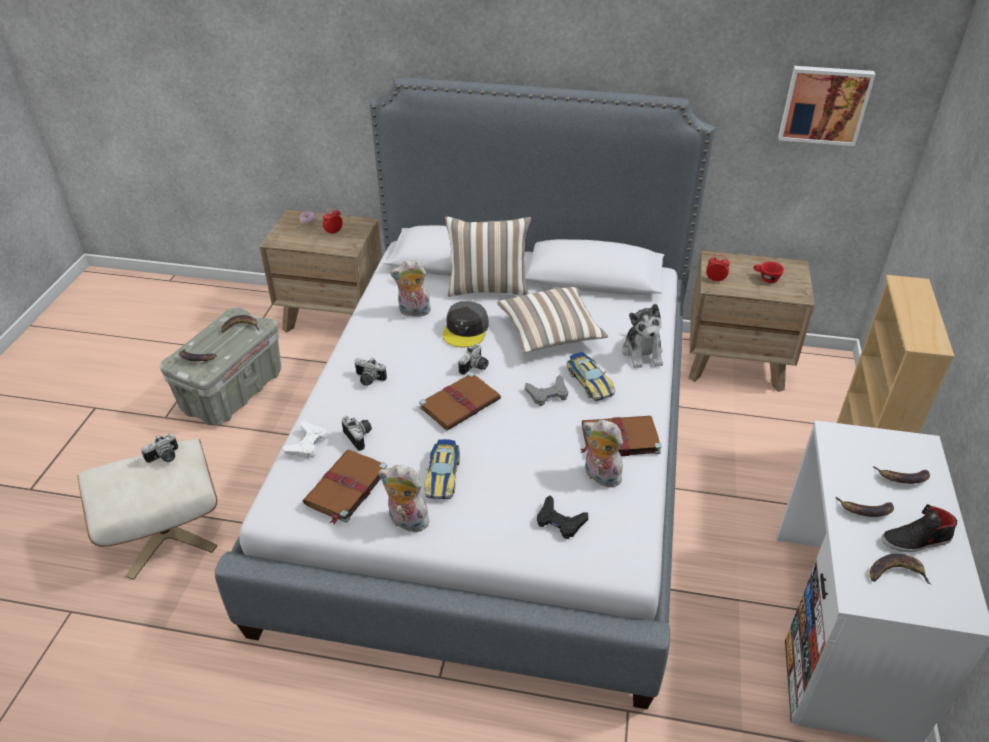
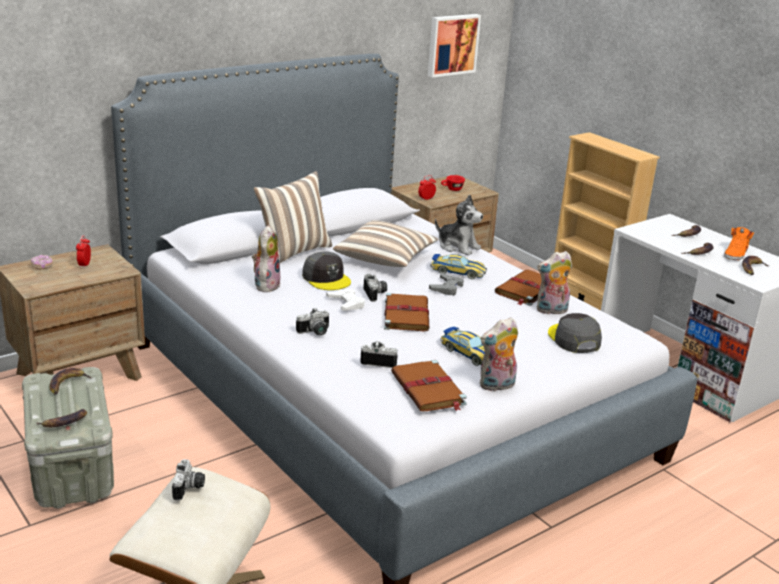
camera: 50 degrees left, 15 degrees down
white game controller [282,421,327,459] -> white game controller moved to [326,289,365,311]
plush toy [390,259,432,317] -> plush toy turned 150 degrees clockwise [252,225,281,292]
black game controller [537,496,588,539] -> grey cap [548,313,602,353]
black shoe [881,504,957,552] -> orange shoe [724,227,754,260]

